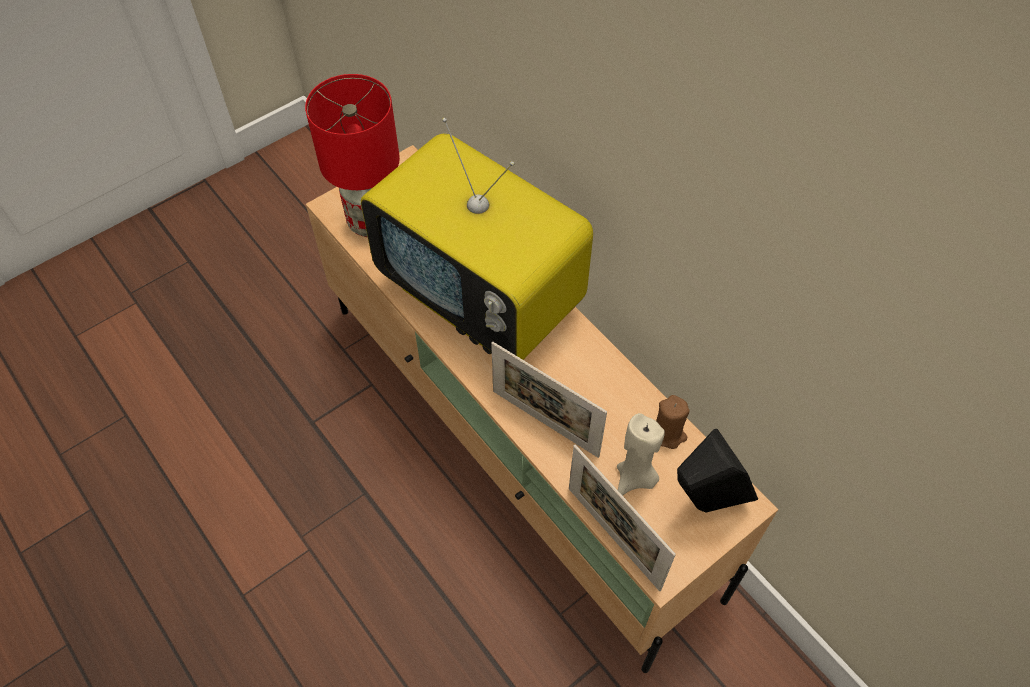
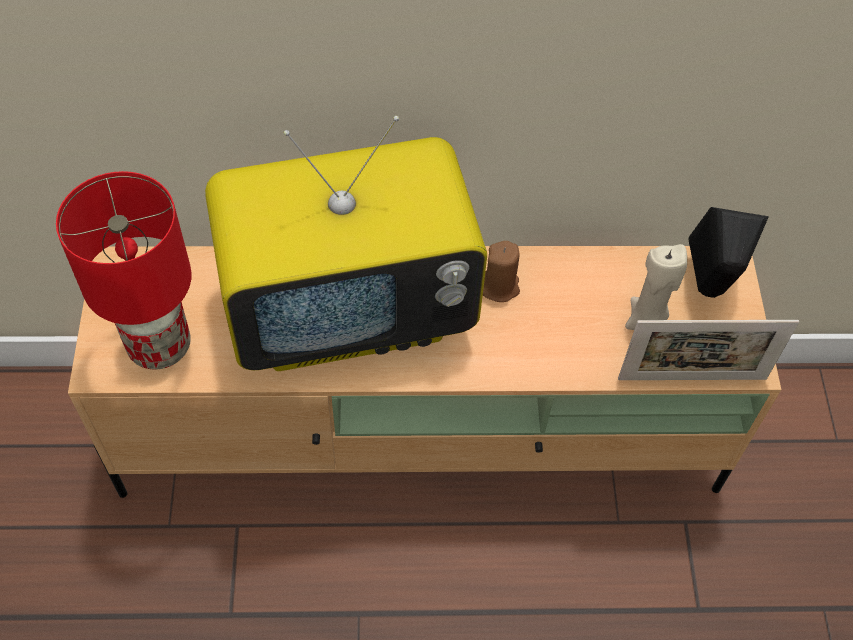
camera: 55 degrees left, 0 degrees up
picture frame [491,342,607,458] -> none
brown candle [656,395,690,449] -> brown candle moved to [483,241,520,302]

